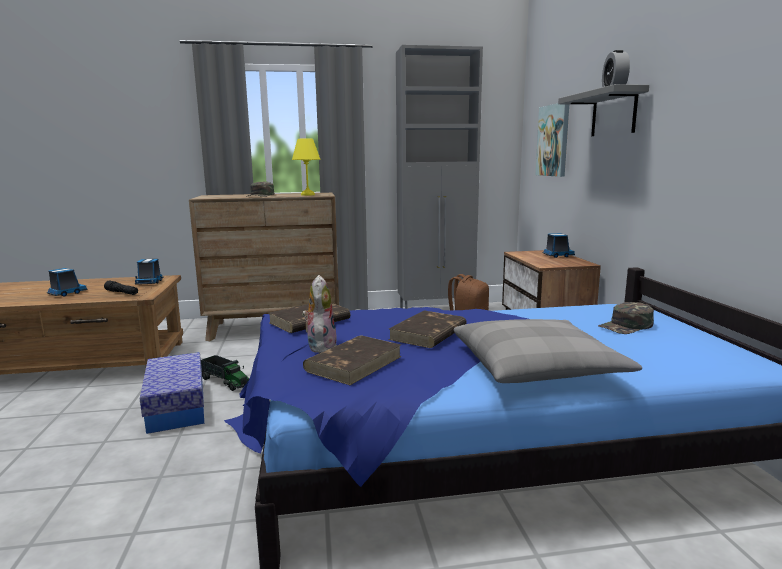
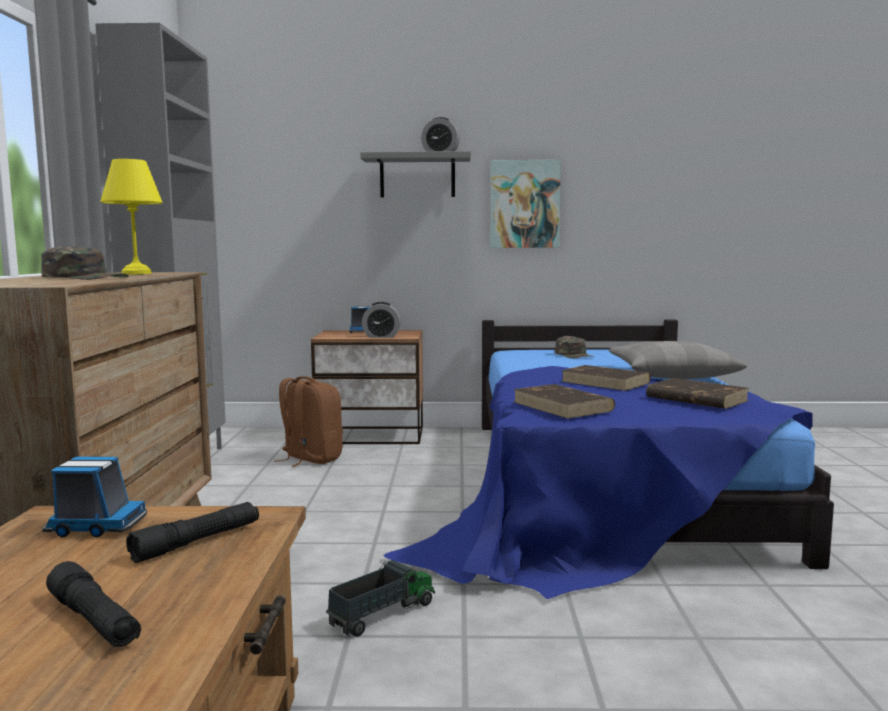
camera: 80 degrees left, 5 degrees down
toy truck [47,268,88,297] -> black flashlight [46,561,141,647]
storage box [140,352,204,434] -> none
plush toy [302,275,337,353] -> none
picture [535,103,569,177] -> picture moved to [490,160,561,248]
none -> alarm clock [362,302,401,338]

